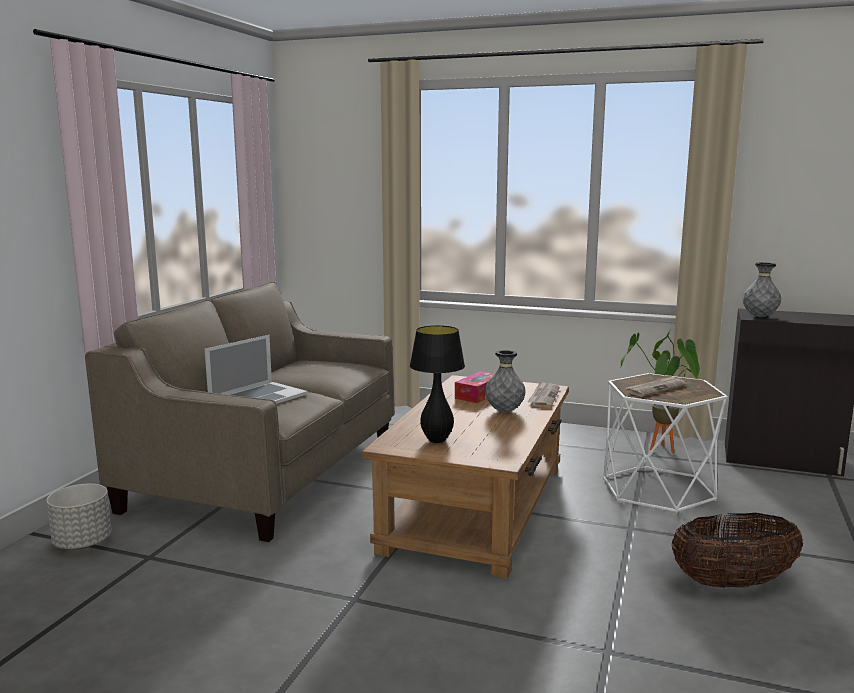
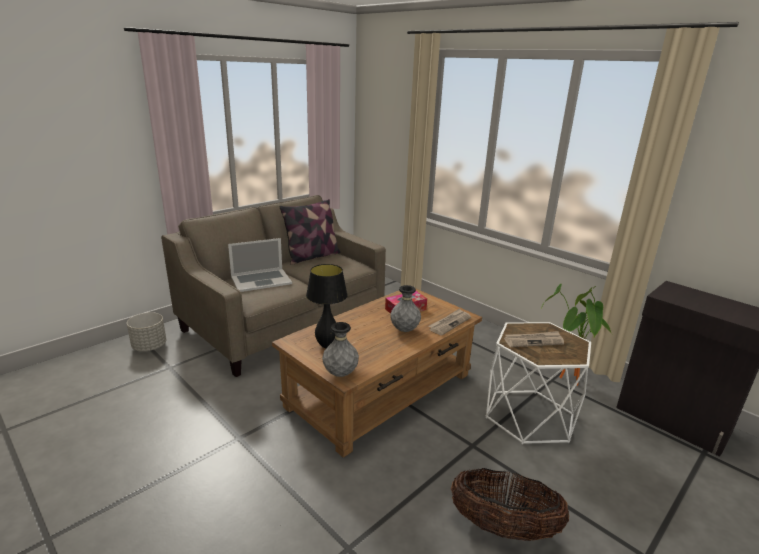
camera: 25 degrees right, 10 degrees up
grey vase [743,262,782,317] -> grey vase moved to [322,322,359,377]
none -> pillow [279,199,341,265]

